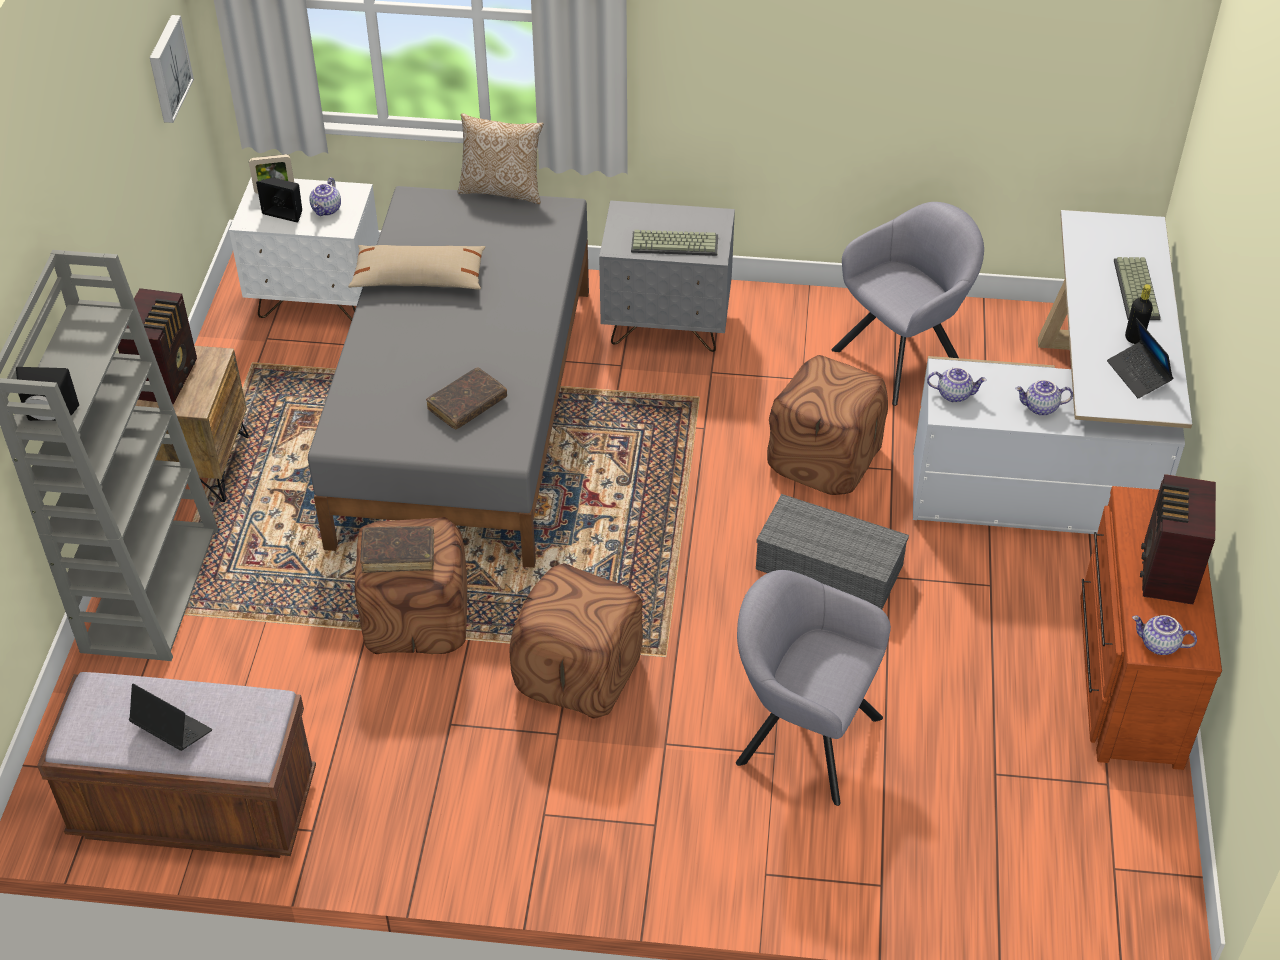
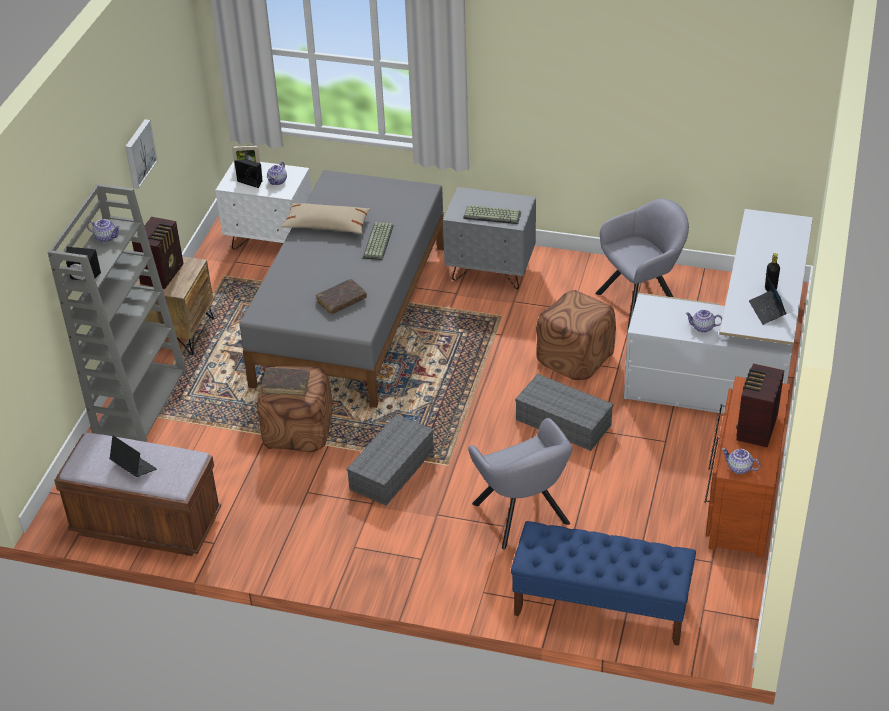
camera: 10 degrees right, 5 degrees down
picture [150,15,194,123] -> picture moved to [125,119,158,189]
pillow [458,113,544,204] -> none
brown ottoman [509,563,643,719] -> grey storage box [347,414,434,506]
grey armchair [736,570,891,806] -> grey armchair turned 150 degrees counterclockwise [468,418,573,550]
teapot [927,367,987,403] -> teapot moved to [87,219,121,242]
keyboard [1114,257,1161,320] -> keyboard moved to [363,222,394,260]
none -> blue bench [511,521,696,646]

